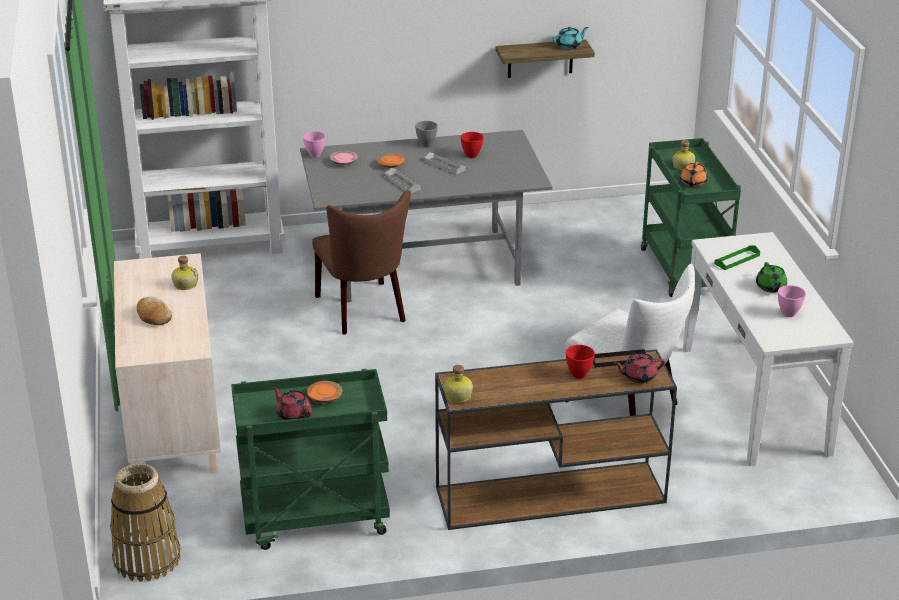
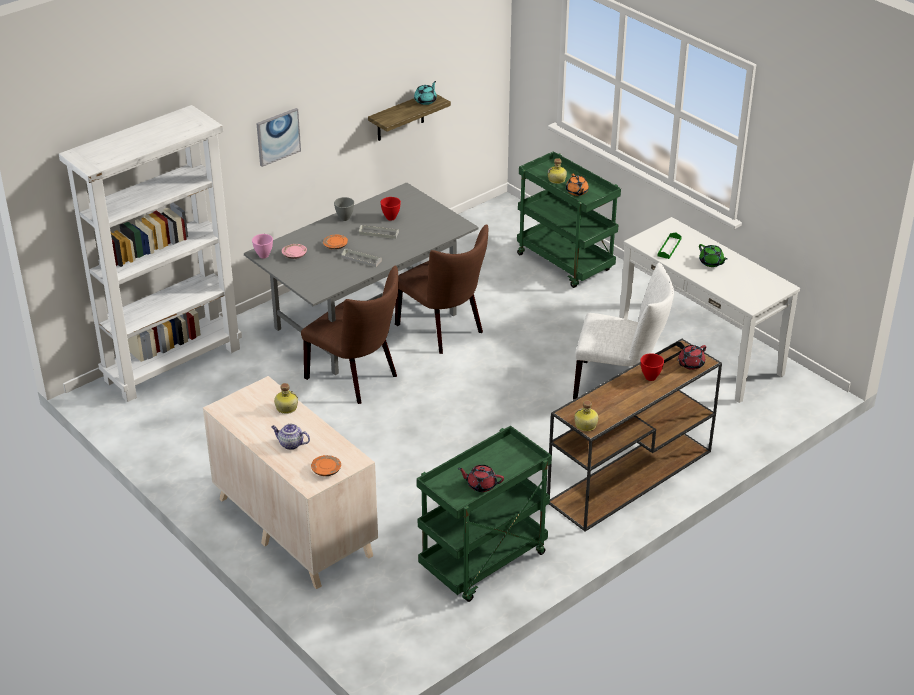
camera: 30 degrees left, 5 degrees up
basket [110,463,181,582] -> none
bread [137,297,172,325] -> teapot [271,424,310,450]
orange plate [307,381,342,403] -> orange plate moved to [311,455,341,476]
pink bowl [778,285,806,317] -> none
none -> picture [256,108,301,167]
none -> brown chair [395,224,488,354]

